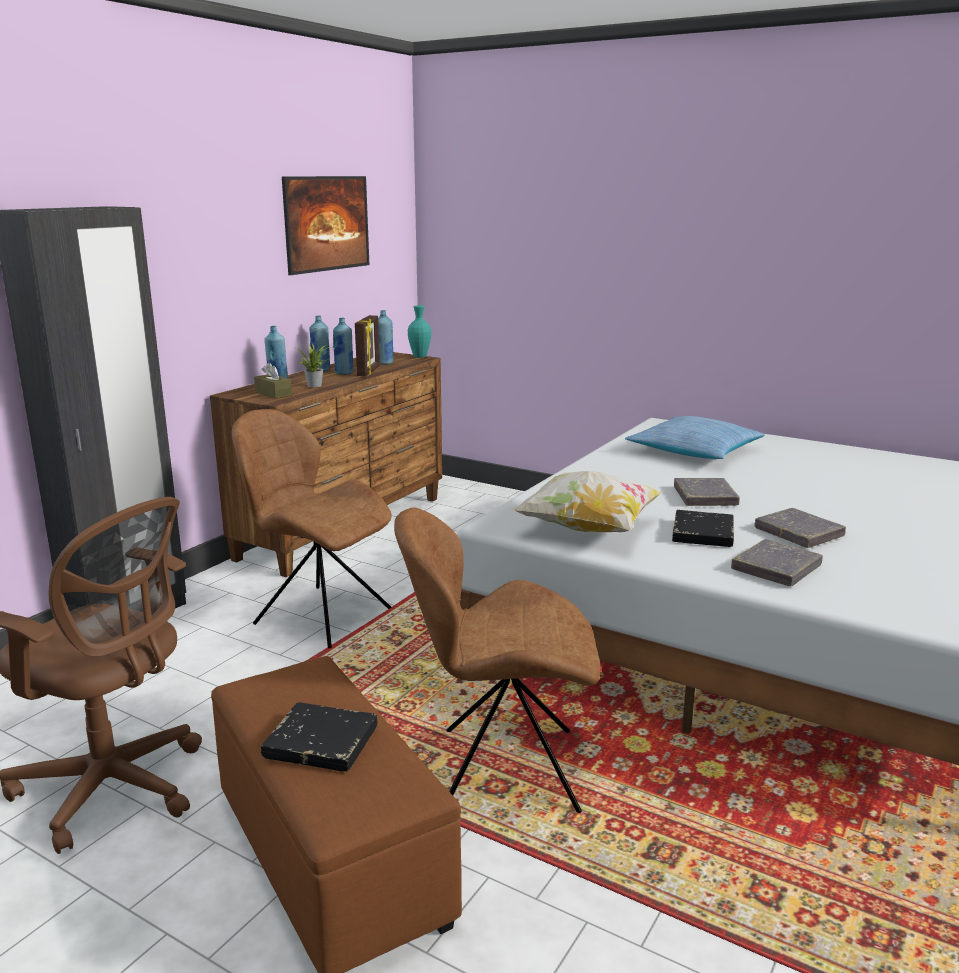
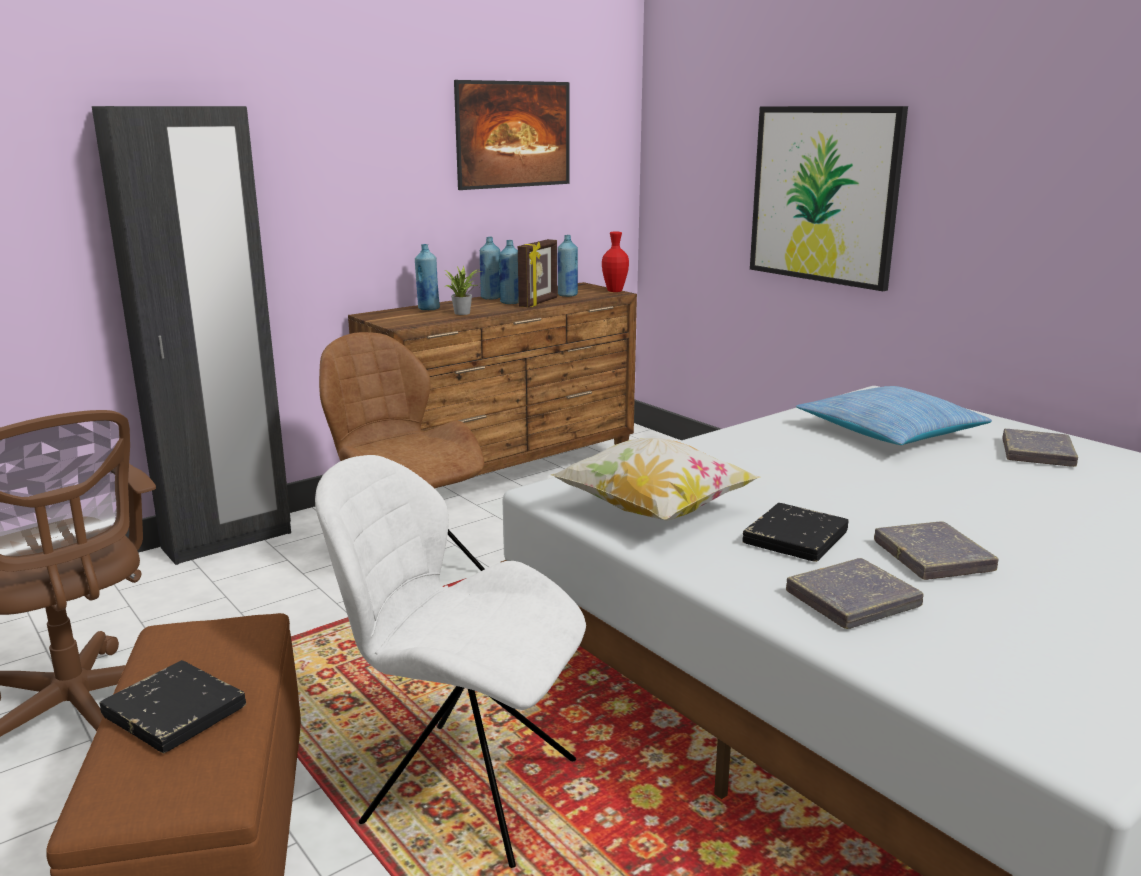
camera: 20 degrees right, 0 degrees up
brown tissue box [254,363,292,399] -> none
brown chair [394,508,601,813] -> white chair [315,455,586,868]
turquoise vase [408,305,431,358] -> red vase [602,231,629,292]
grey book [674,478,740,506] -> grey book moved to [1002,429,1078,467]
none -> picture [750,106,908,291]

